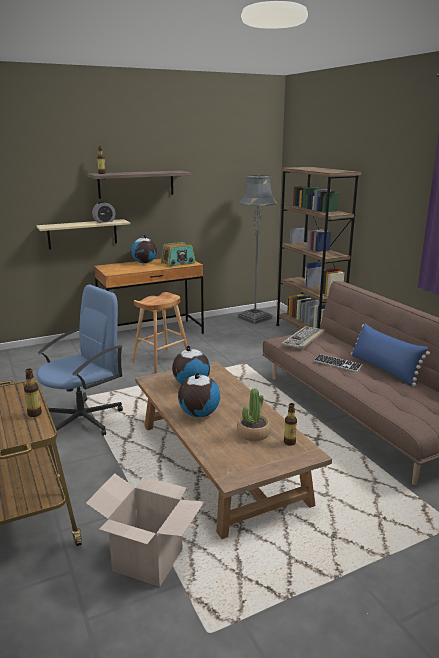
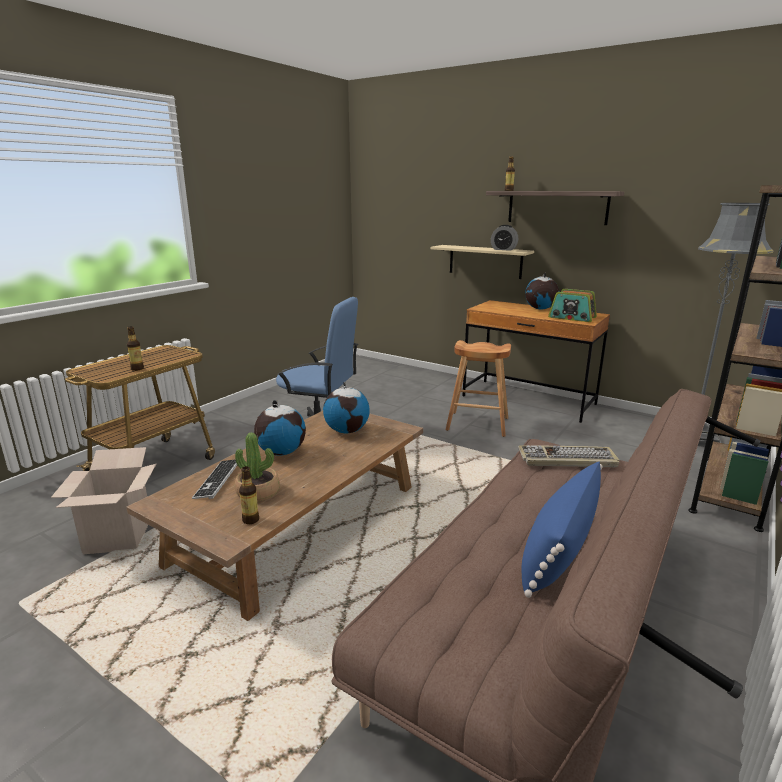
camera: 60 degrees right, 0 degrees up
keyboard [314,354,362,372] -> keyboard moved to [192,459,237,499]

